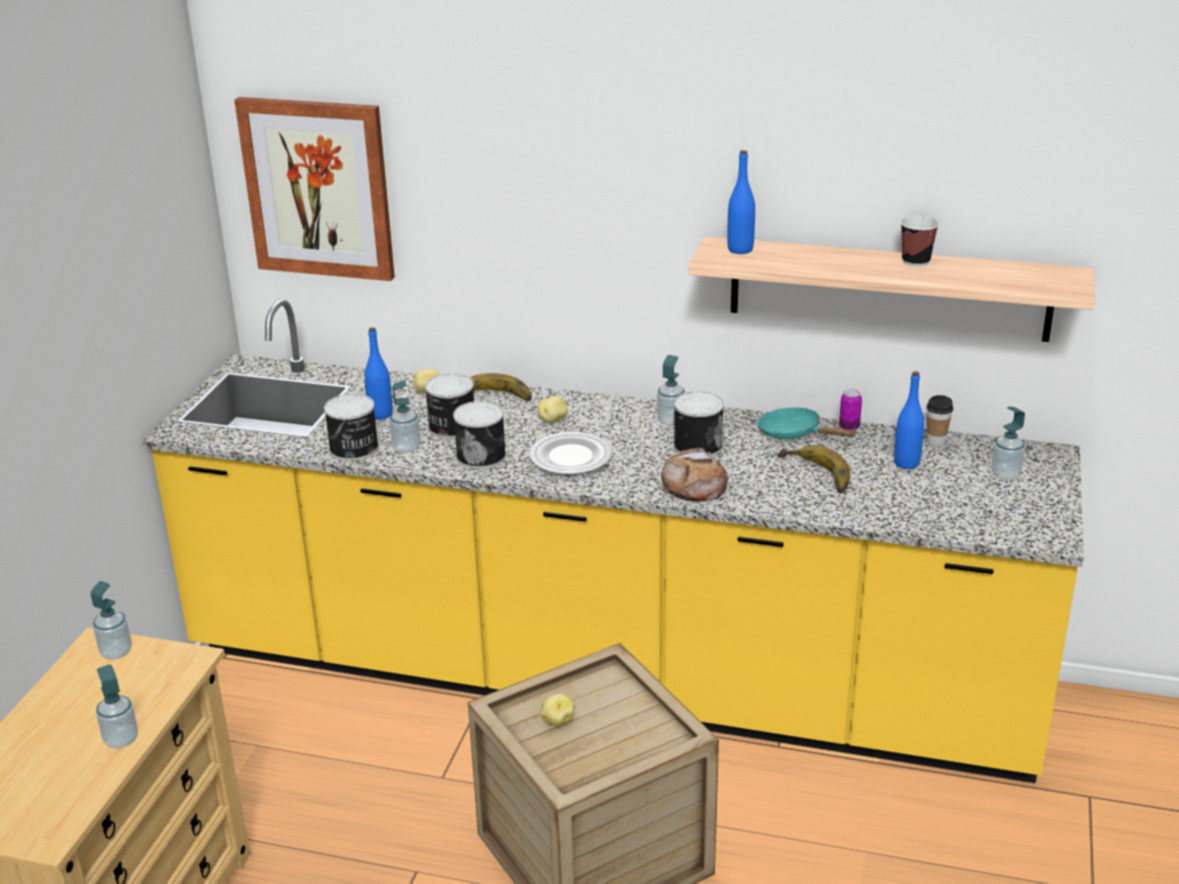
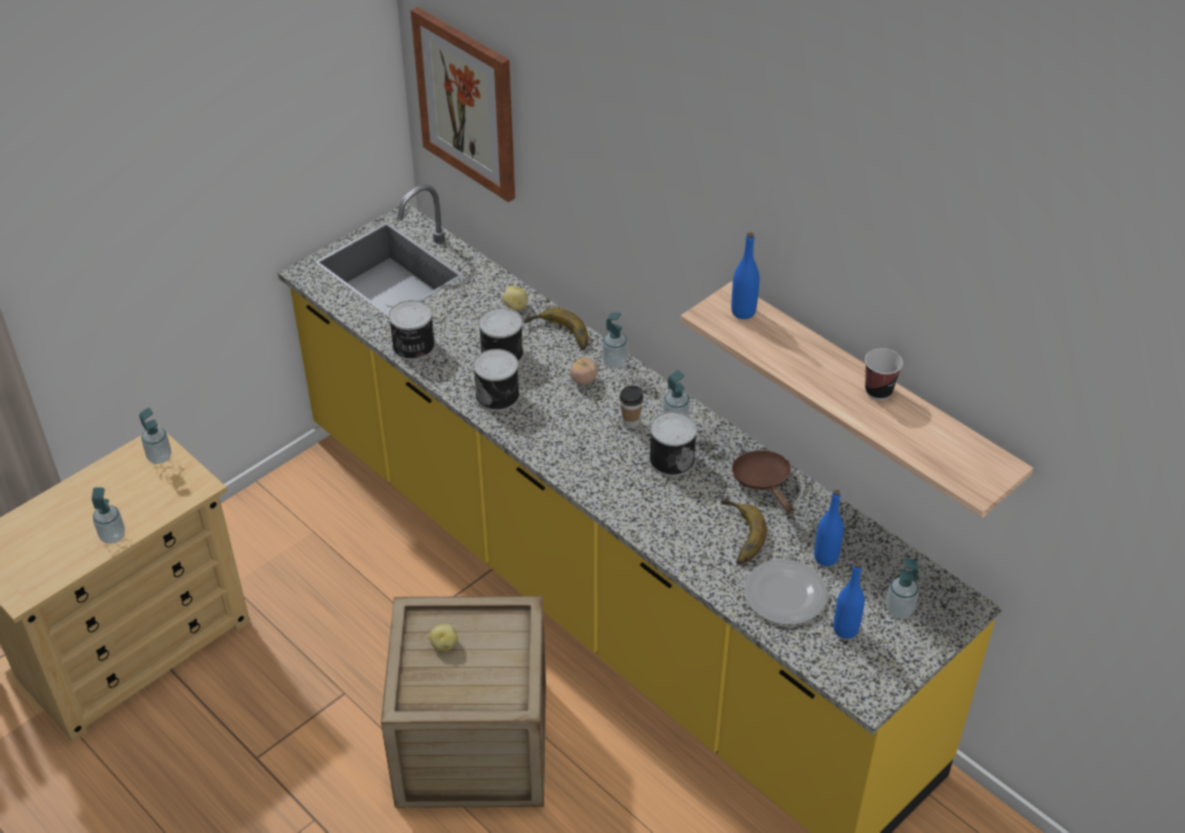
camera: 30 degrees right, 15 degrees up
blue bottle [365,327,392,420] -> blue bottle moved to [833,562,865,639]
soap dispenser [390,380,420,452] -> soap dispenser moved to [602,312,628,369]
plate [529,432,613,475] -> plate moved to [744,559,827,625]
potato [537,396,568,423] -> tomato [570,358,598,385]
bread [661,448,729,502] -> none
turquoise frying pan [758,407,857,439] -> brown frying pan [732,450,794,514]
can [839,389,862,430] -> none
cup [926,395,953,446] -> cup moved to [620,385,643,428]

